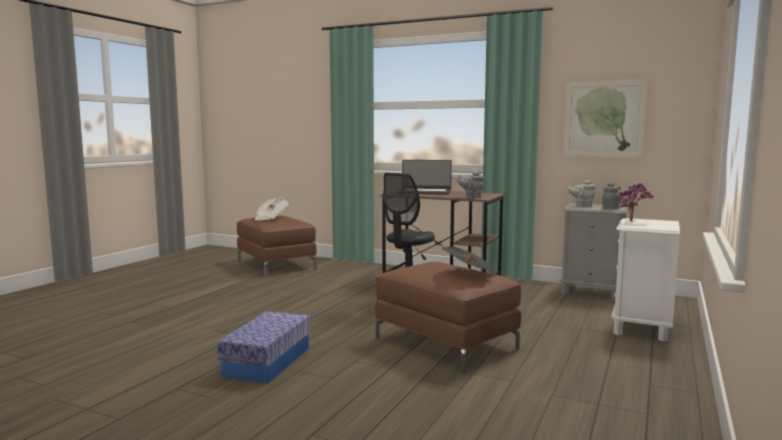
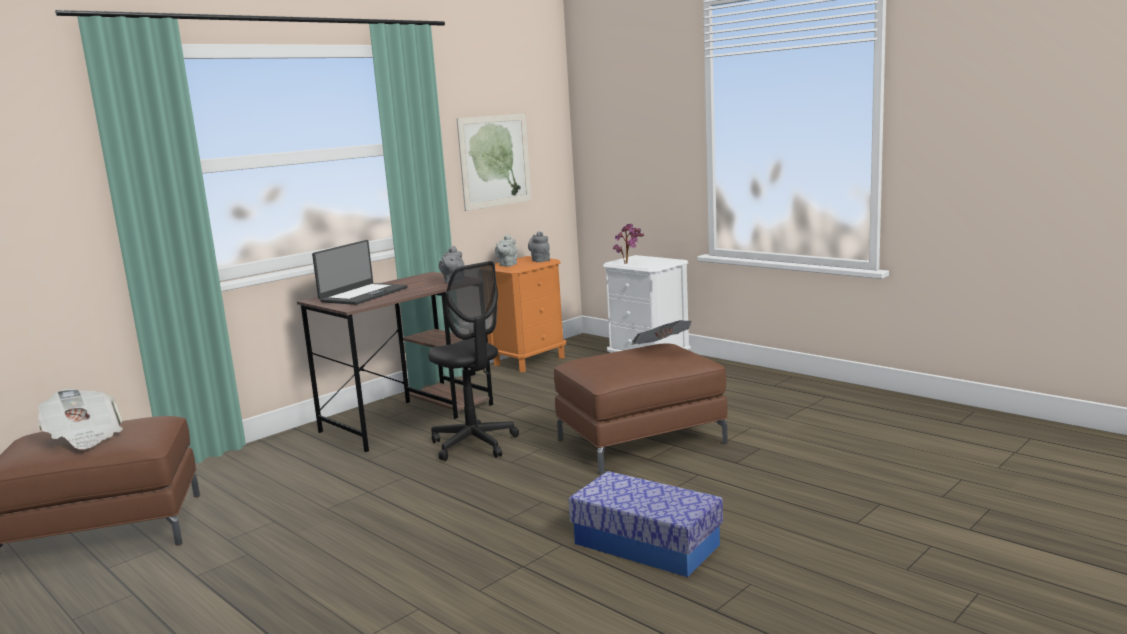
camera: 70 degrees left, 5 degrees up
grey nightstand [560,203,628,301] -> orange nightstand [487,256,566,372]

